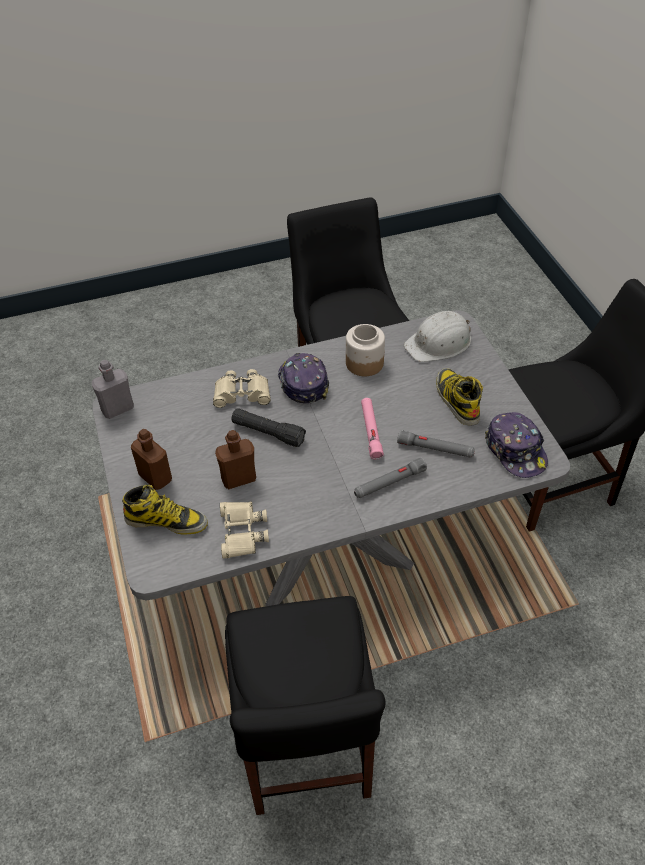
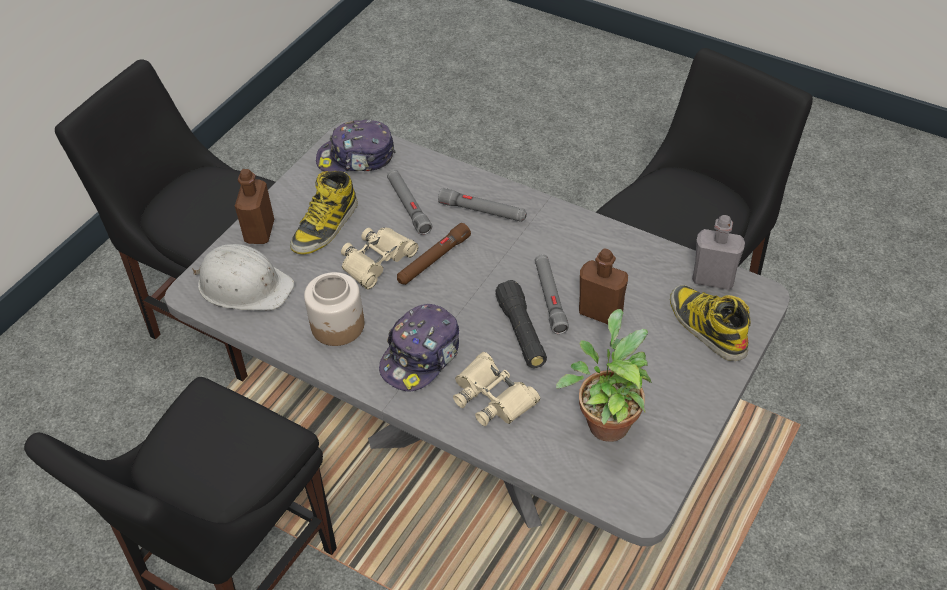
camera: 130 degrees left, 0 degrees up
grey bottle [92,360,134,419] -> grey bottle moved to [692,215,745,290]
brown bottle [131,429,172,490] -> brown bottle moved to [235,169,274,244]
beige binoculars [220,502,269,559] -> beige binoculars moved to [341,228,418,289]
pink flashlight [361,398,384,460] -> brown flashlight [397,223,471,285]
cap [485,412,548,478] -> cap turned 120 degrees counterclockwise [316,120,396,172]
none -> grey flashlight [535,254,569,334]
none -> potted plant [556,309,652,442]

